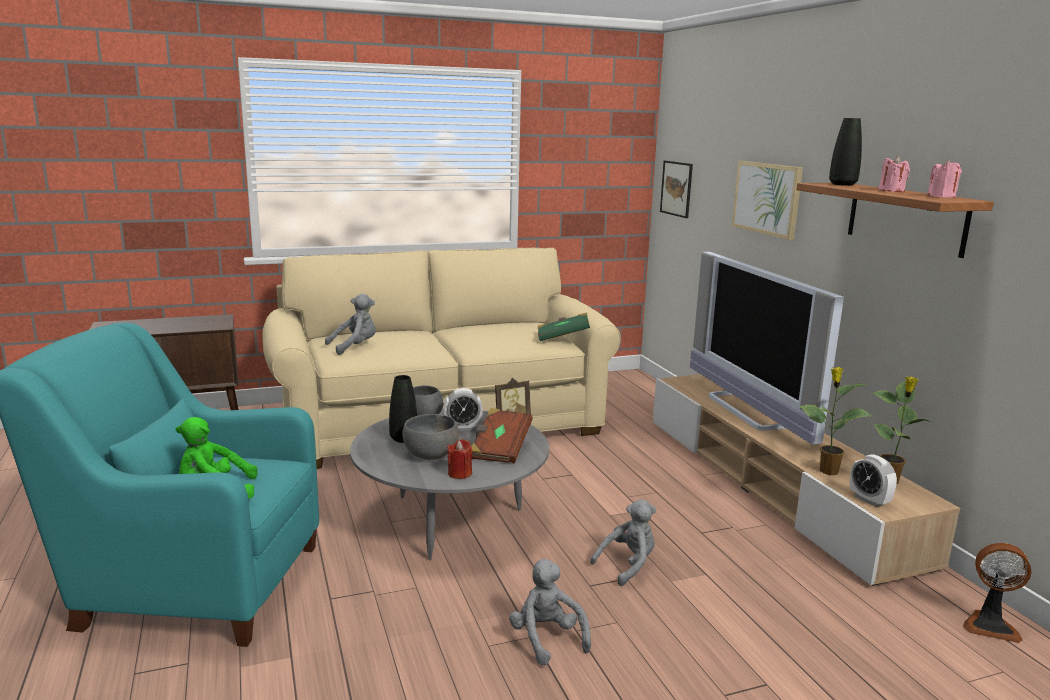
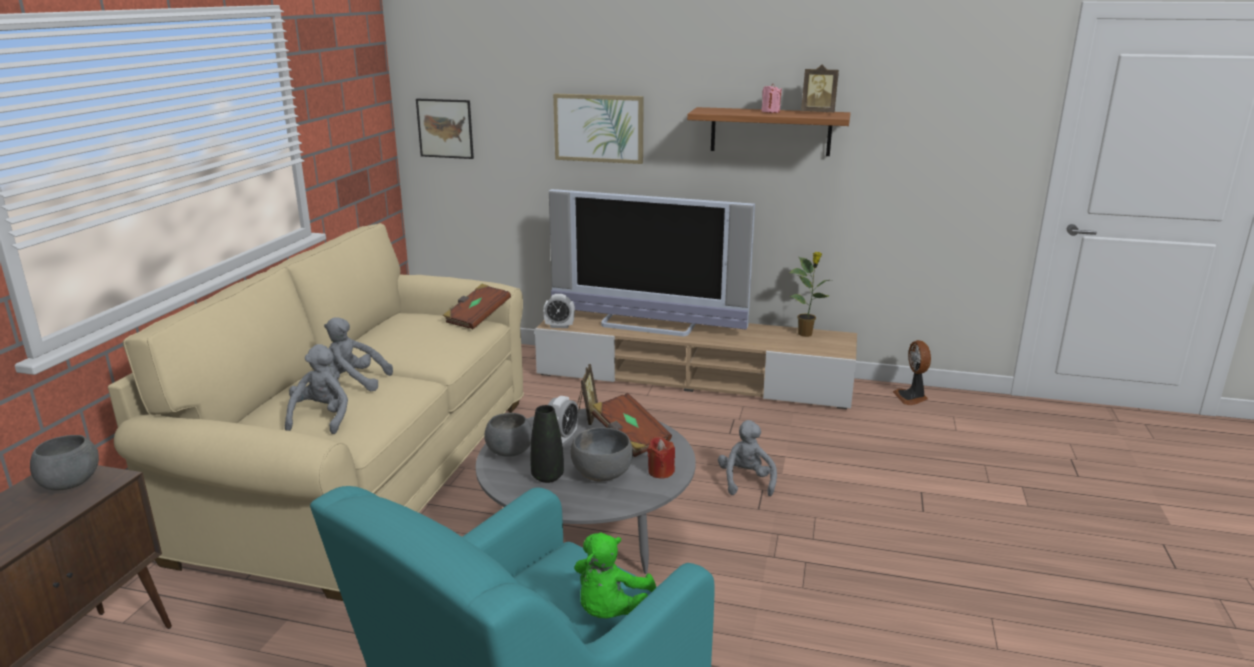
camera: 55 degrees left, 5 degrees up
grey plush toy [509,559,591,666] -> grey plush toy moved to [324,317,393,391]
green book [538,312,590,341] -> brown book [443,284,511,329]
potted plant [800,367,872,475] -> none
black vase [829,118,862,186] -> none
alarm clock [850,455,897,507] -> alarm clock moved to [543,294,575,328]
pink candle [927,159,962,198] -> picture frame [801,65,839,113]
fan [963,543,1032,643] -> fan turned 120 degrees clockwise [893,340,931,405]
none -> grey bowl [30,435,99,491]

